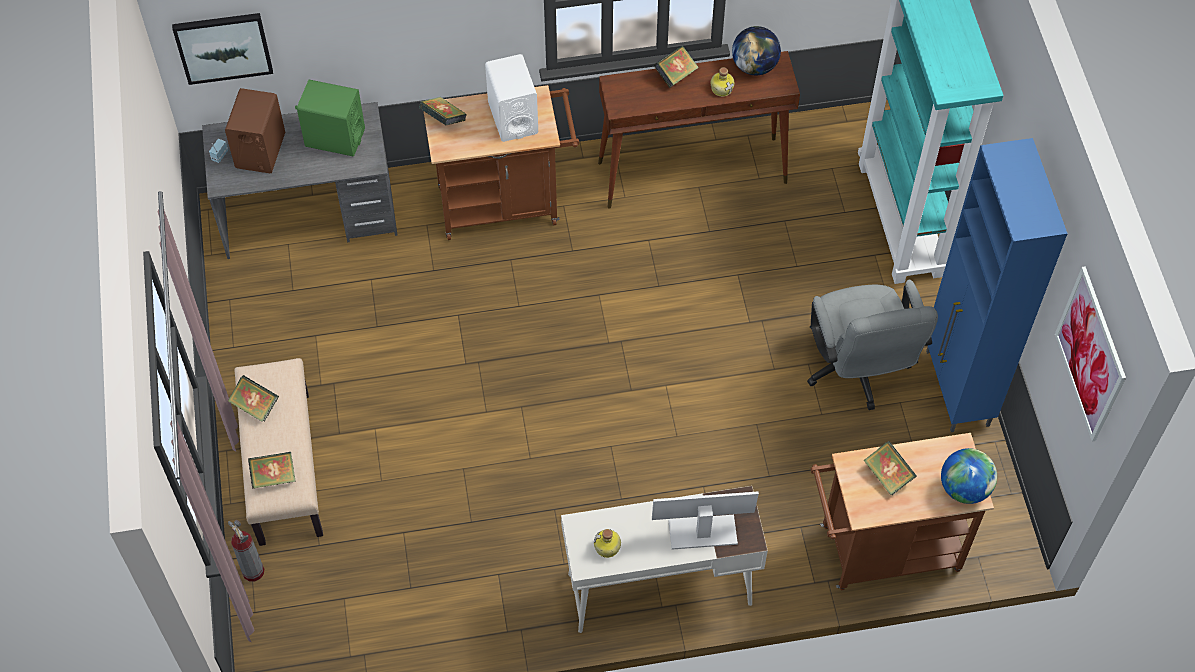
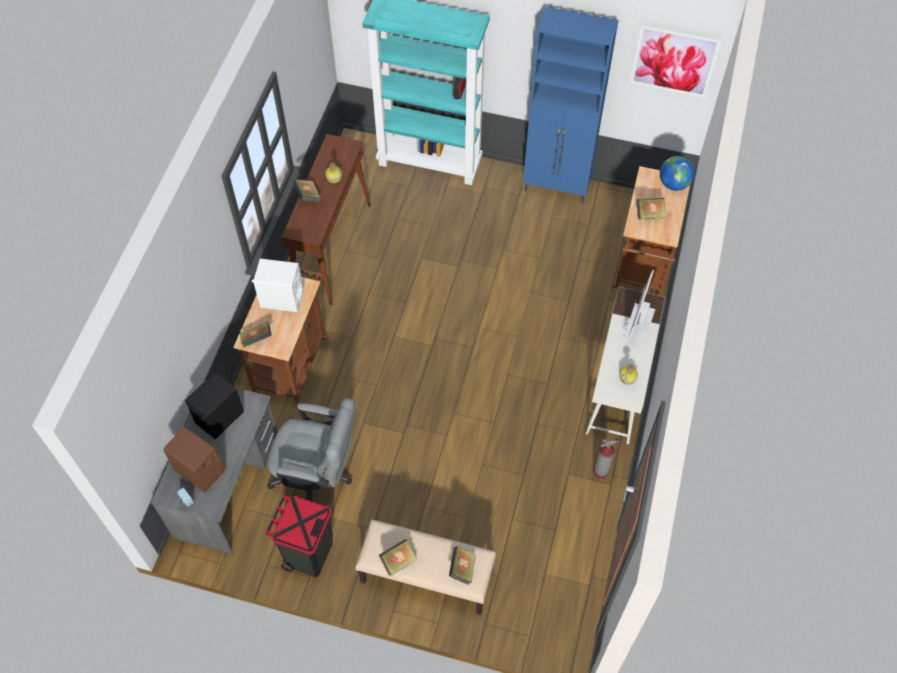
camera: 65 degrees left, 0 degrees up
picture [172,13,273,85] -> none
fire extinguisher [228,520,264,582] -> fire extinguisher moved to [593,438,620,479]
green speaker [295,80,365,157] -> black speaker [185,372,244,439]
globe [732,26,781,75] -> none
grey office chair [807,280,938,410] -> grey office chair moved to [267,398,356,501]
none -> black trash can [266,495,333,577]

